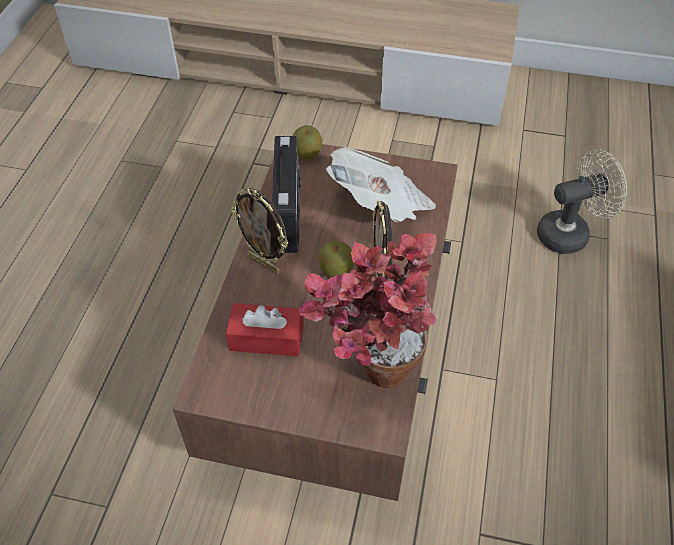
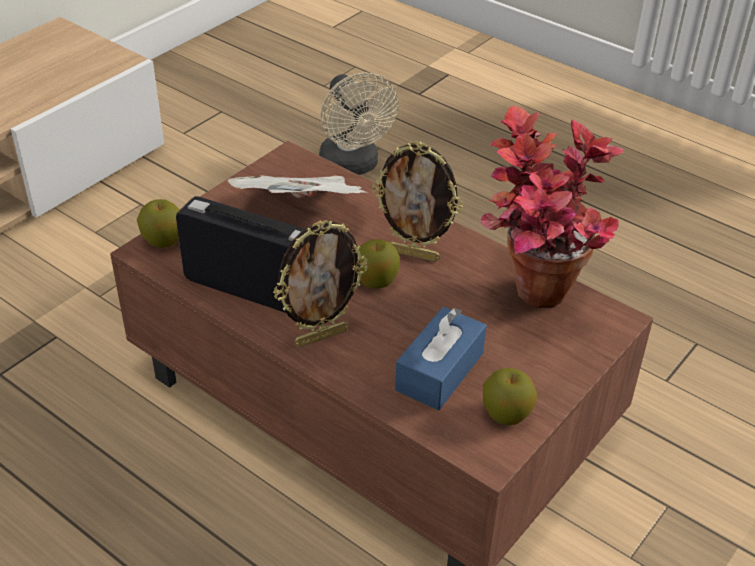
camera: 65 degrees left, 10 degrees down
red tissue box [226,303,304,357] -> blue tissue box [395,307,487,410]
beige fan [537,149,627,254] -> beige fan turned 150 degrees clockwise [319,73,398,175]
none -> apple [483,368,537,425]

